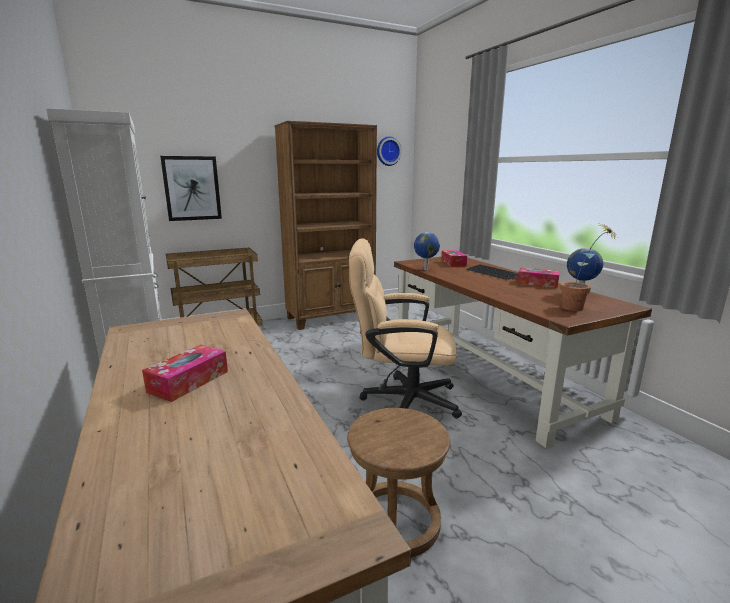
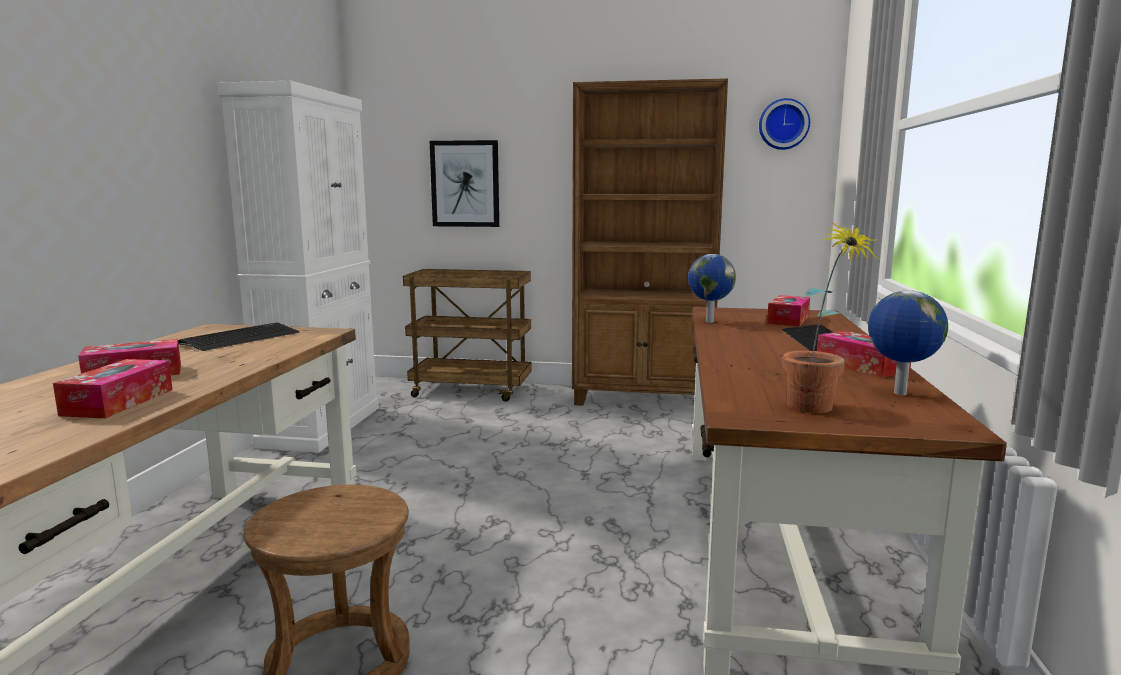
camera: 35 degrees right, 5 degrees down
beige office chair [349,238,462,418] -> none
none -> tissue box [53,359,173,418]
none -> keyboard [178,323,300,351]

